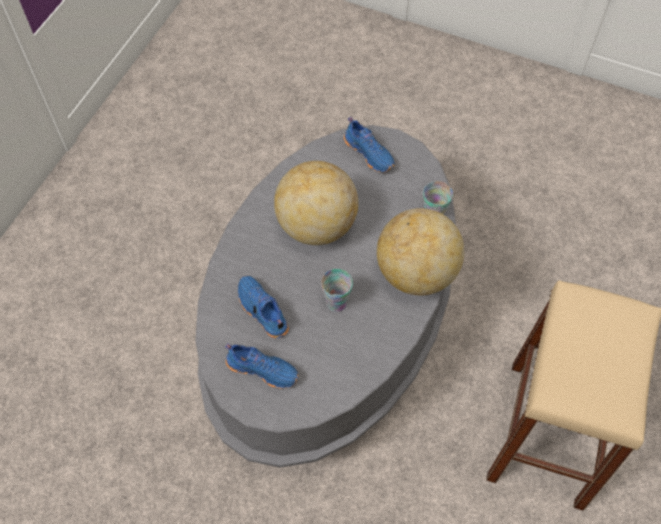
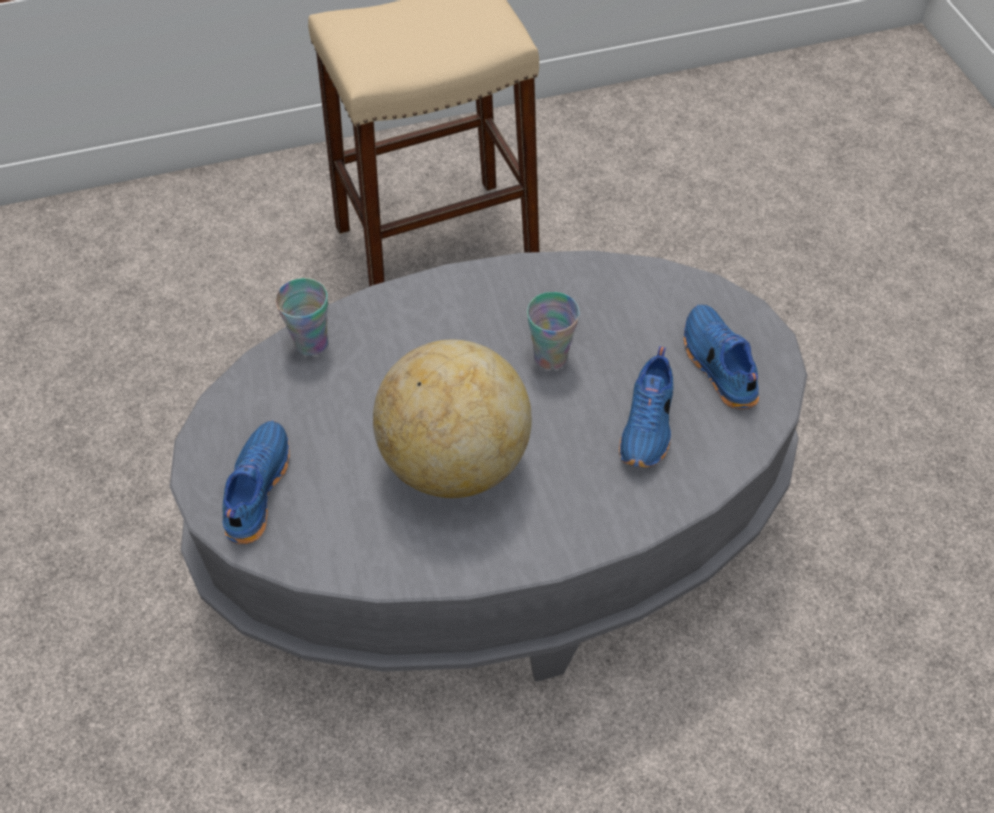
camera: 130 degrees left, 5 degrees down
globe [377,208,464,295] -> none

